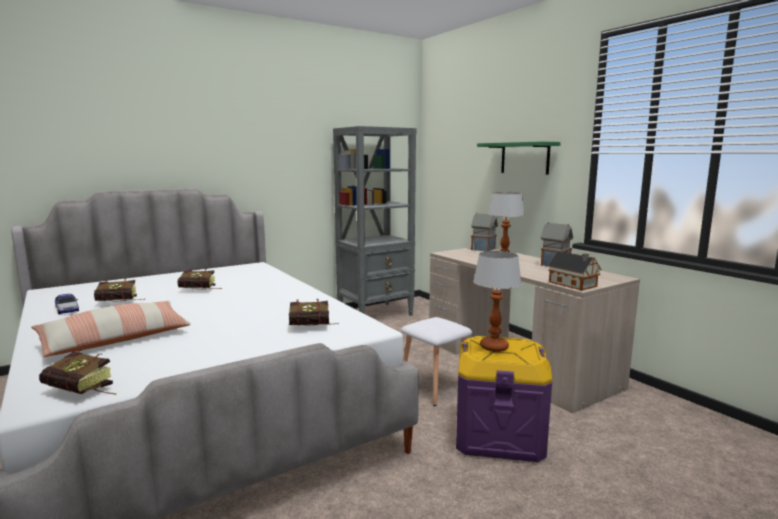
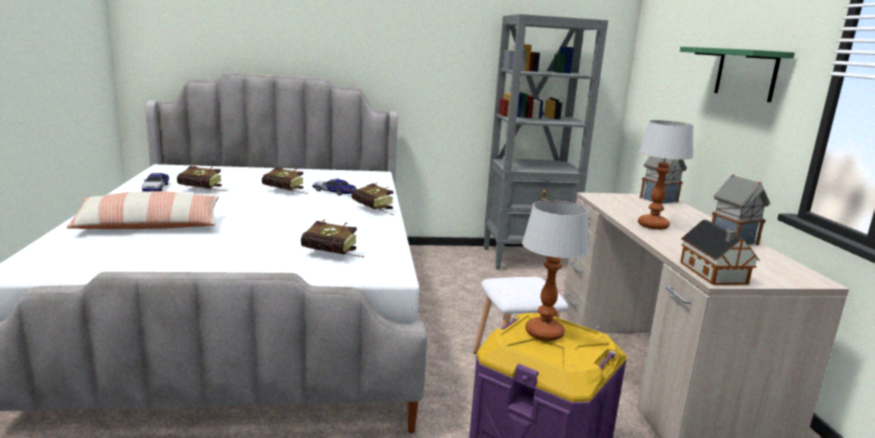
camera: 25 degrees right, 5 degrees up
book [39,349,117,395] -> book moved to [352,183,394,216]
none -> toy car [312,178,356,195]

